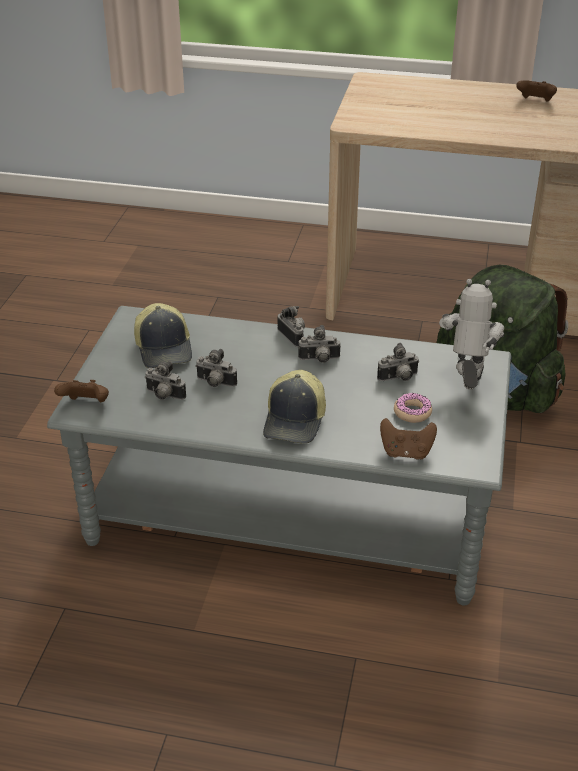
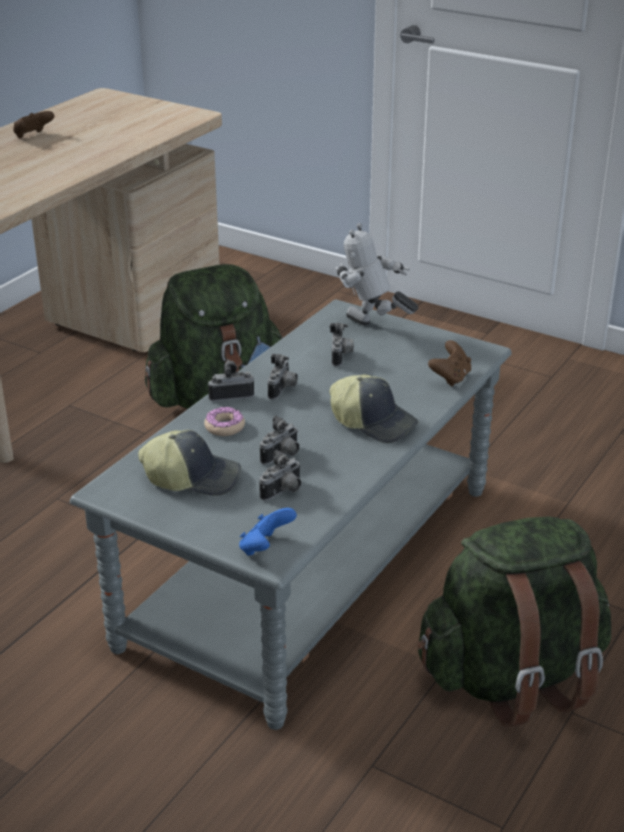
camera: 70 degrees left, 5 degrees down
brown game controller [54,380,109,402] -> blue game controller [239,508,297,556]
donut [394,393,432,423] -> donut moved to [204,407,245,436]
none -> green backpack [417,517,611,727]

